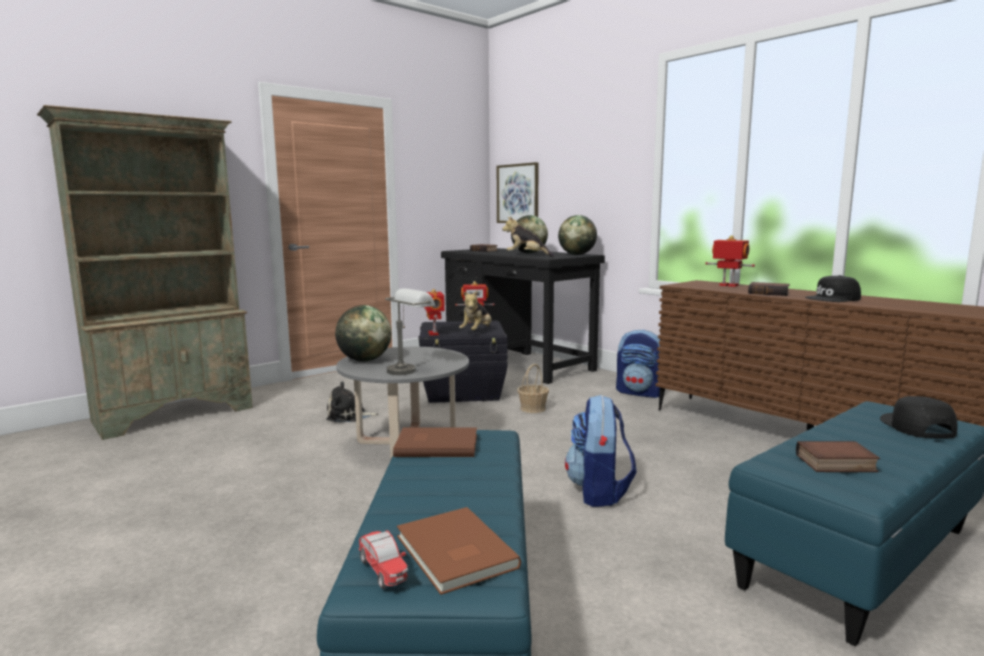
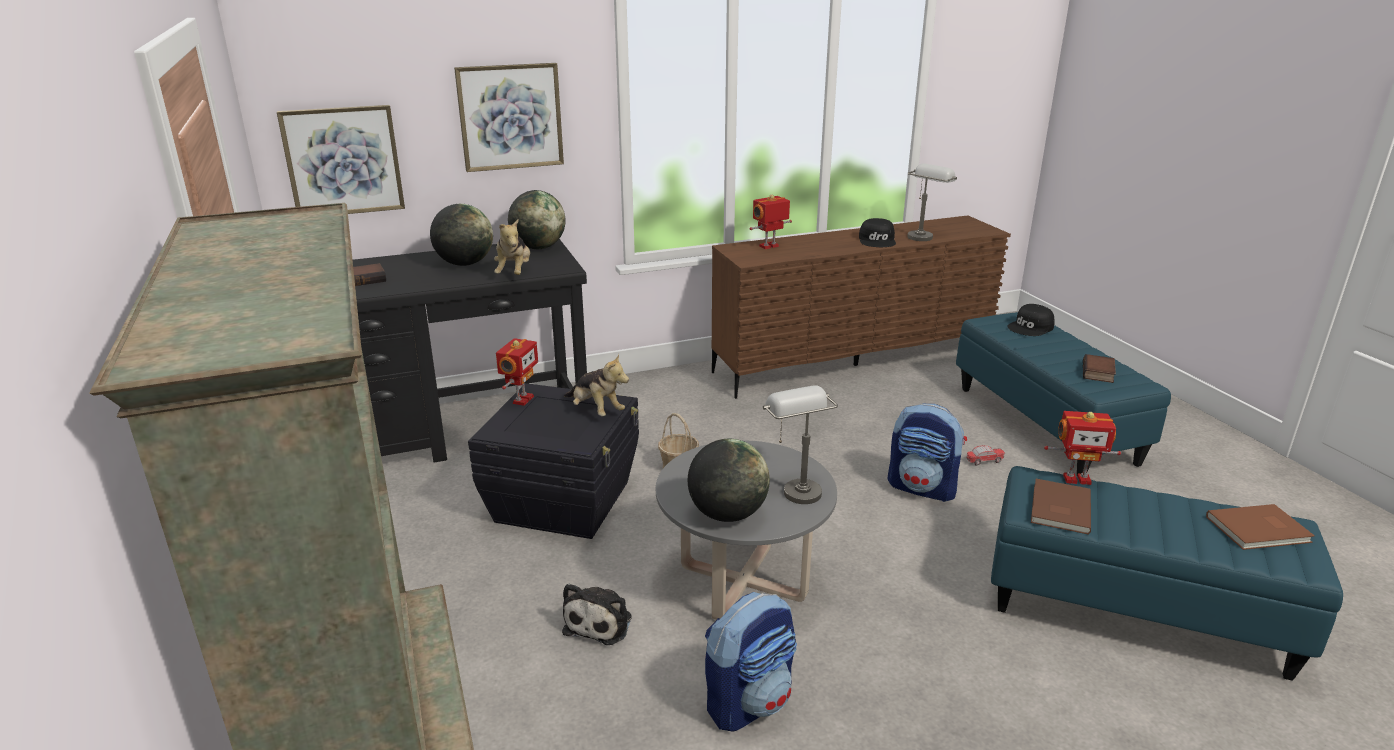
camera: 70 degrees left, 15 degrees up
toy car [359,530,408,589] -> toy car moved to [966,445,1005,466]
toy robot [424,289,445,336] -> toy robot moved to [1044,411,1121,485]
plush toy [502,217,554,257] -> plush toy turned 45 degrees counterclockwise [494,220,530,275]
backpack [616,330,660,398] -> backpack moved to [705,592,797,731]
book [748,282,790,296] -> none
black cap [880,396,957,439] -> black cap turned 60 degrees counterclockwise [1007,304,1055,336]
none -> picture [454,63,564,172]
none -> grey table lamp [907,163,957,241]

